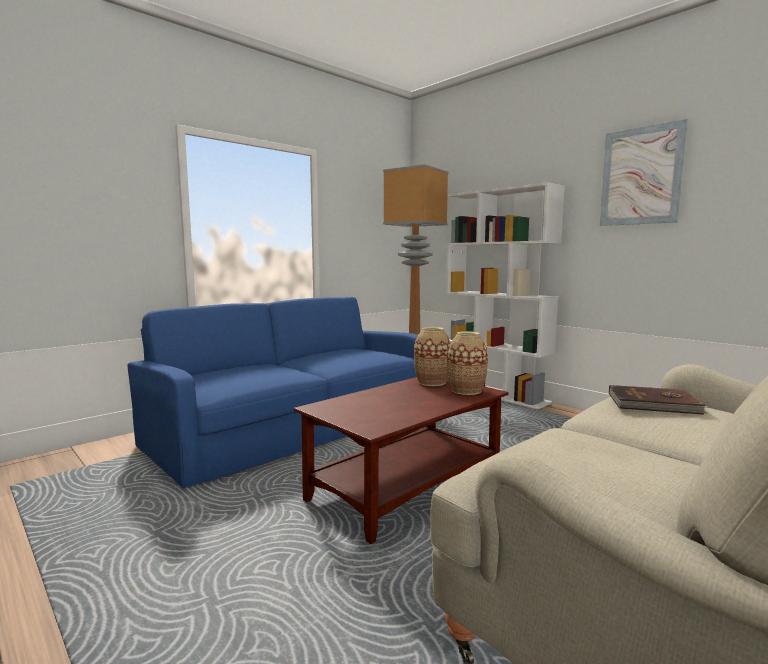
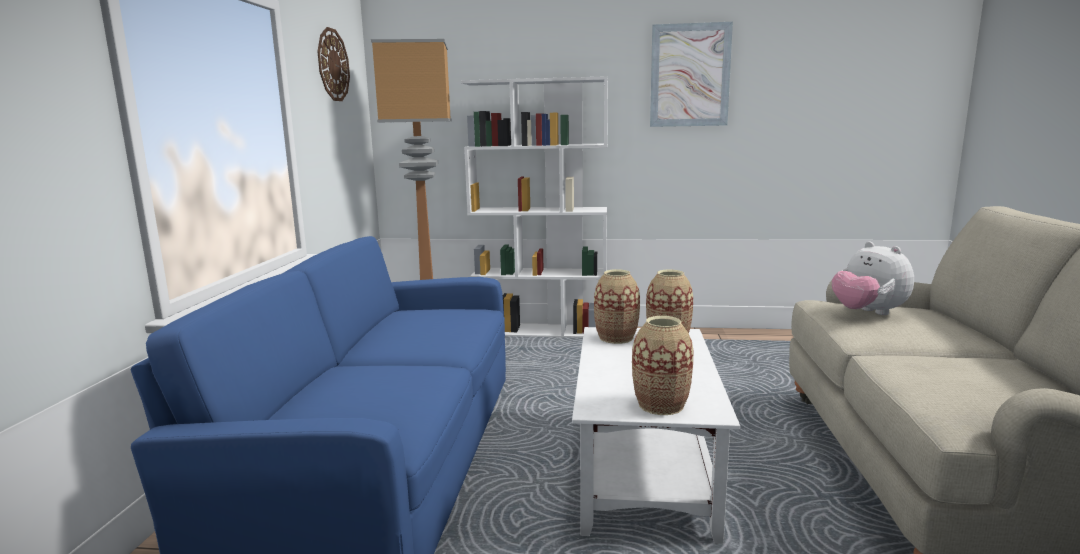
camera: 40 degrees left, 5 degrees up
brown coffee table [294,377,509,544] -> white coffee table [572,327,740,544]
brown book [609,385,707,415] -> plush toy [832,242,914,315]
none -> wall clock [317,27,350,101]
none -> vase [632,316,693,415]

